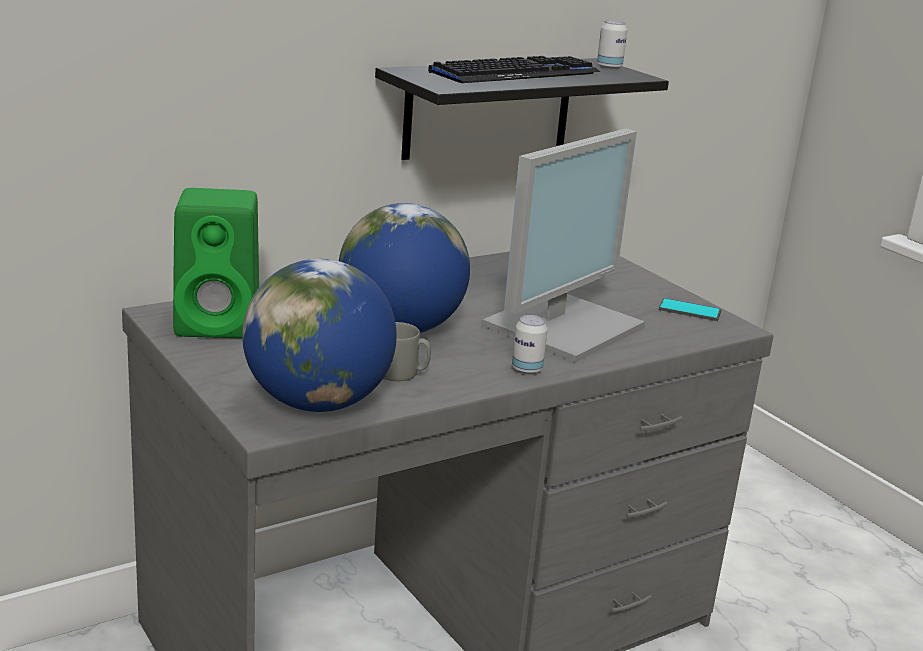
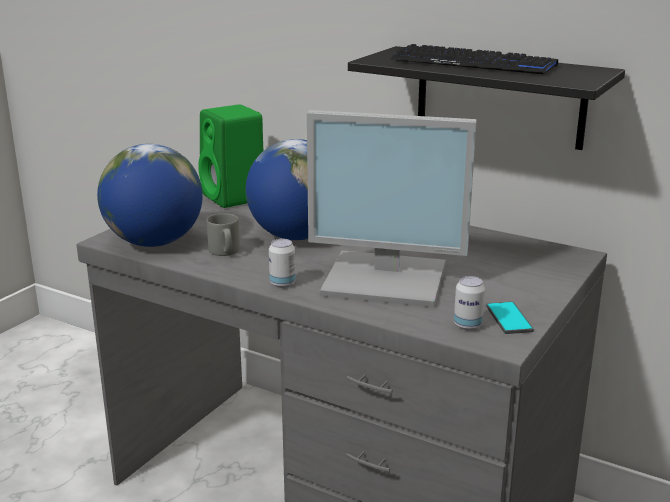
camera: 65 degrees right, 0 degrees up
can [597,20,627,70] -> can moved to [454,276,485,330]

